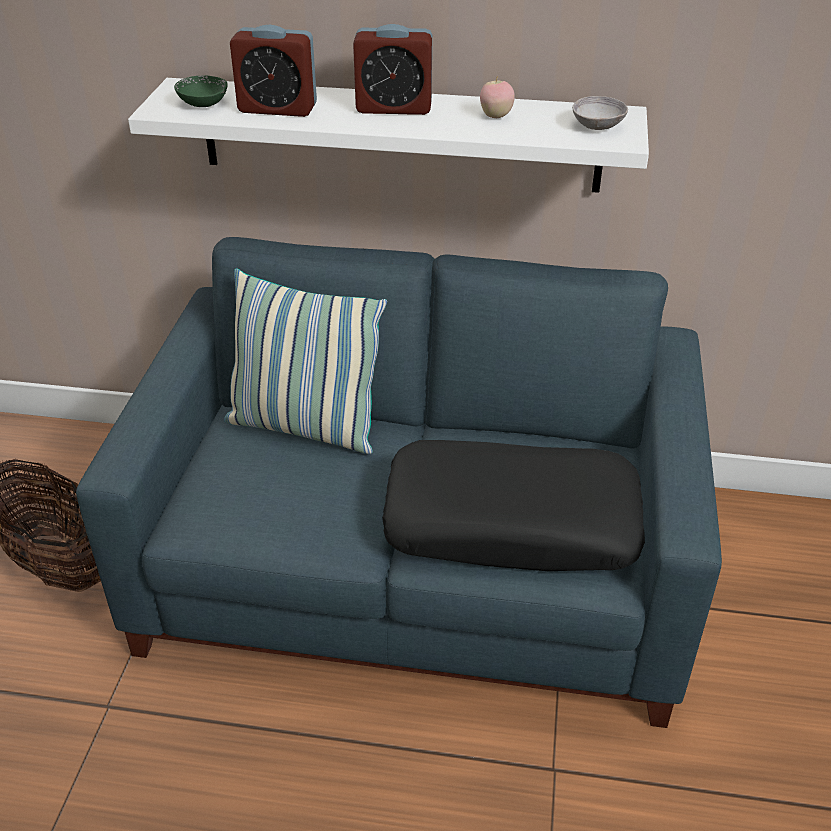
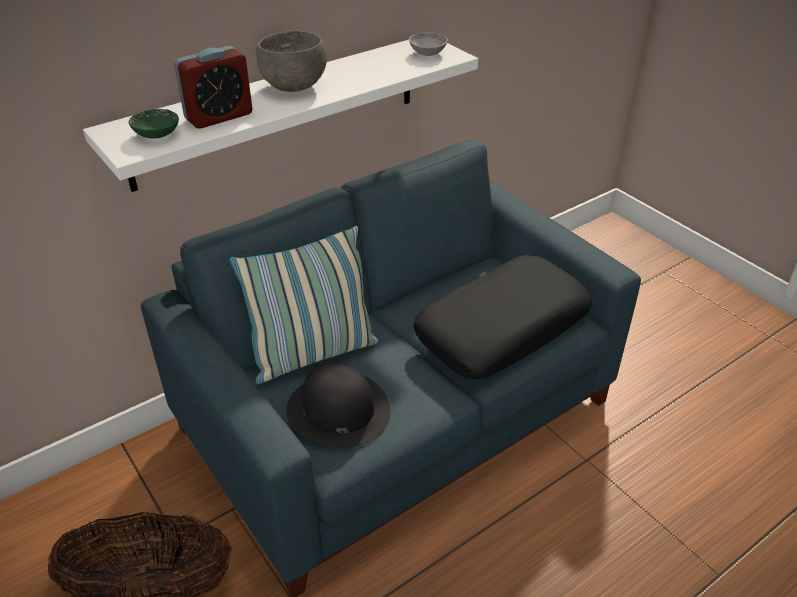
camera: 45 degrees left, 0 degrees up
alarm clock [353,24,432,115] -> grey bowl [256,31,327,92]
apple [480,78,515,118] -> none
none -> black hat [286,363,390,447]

